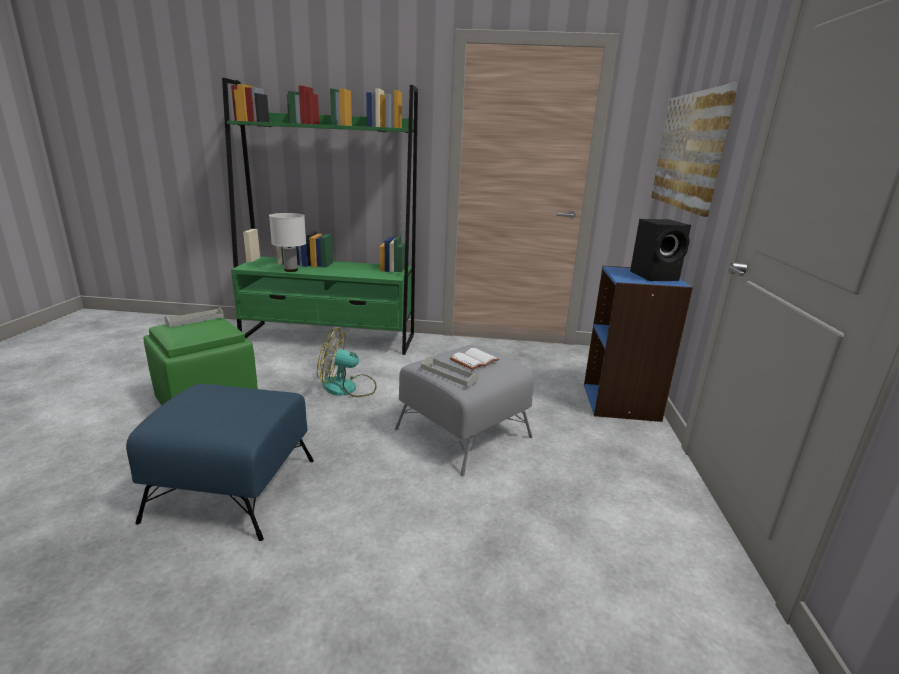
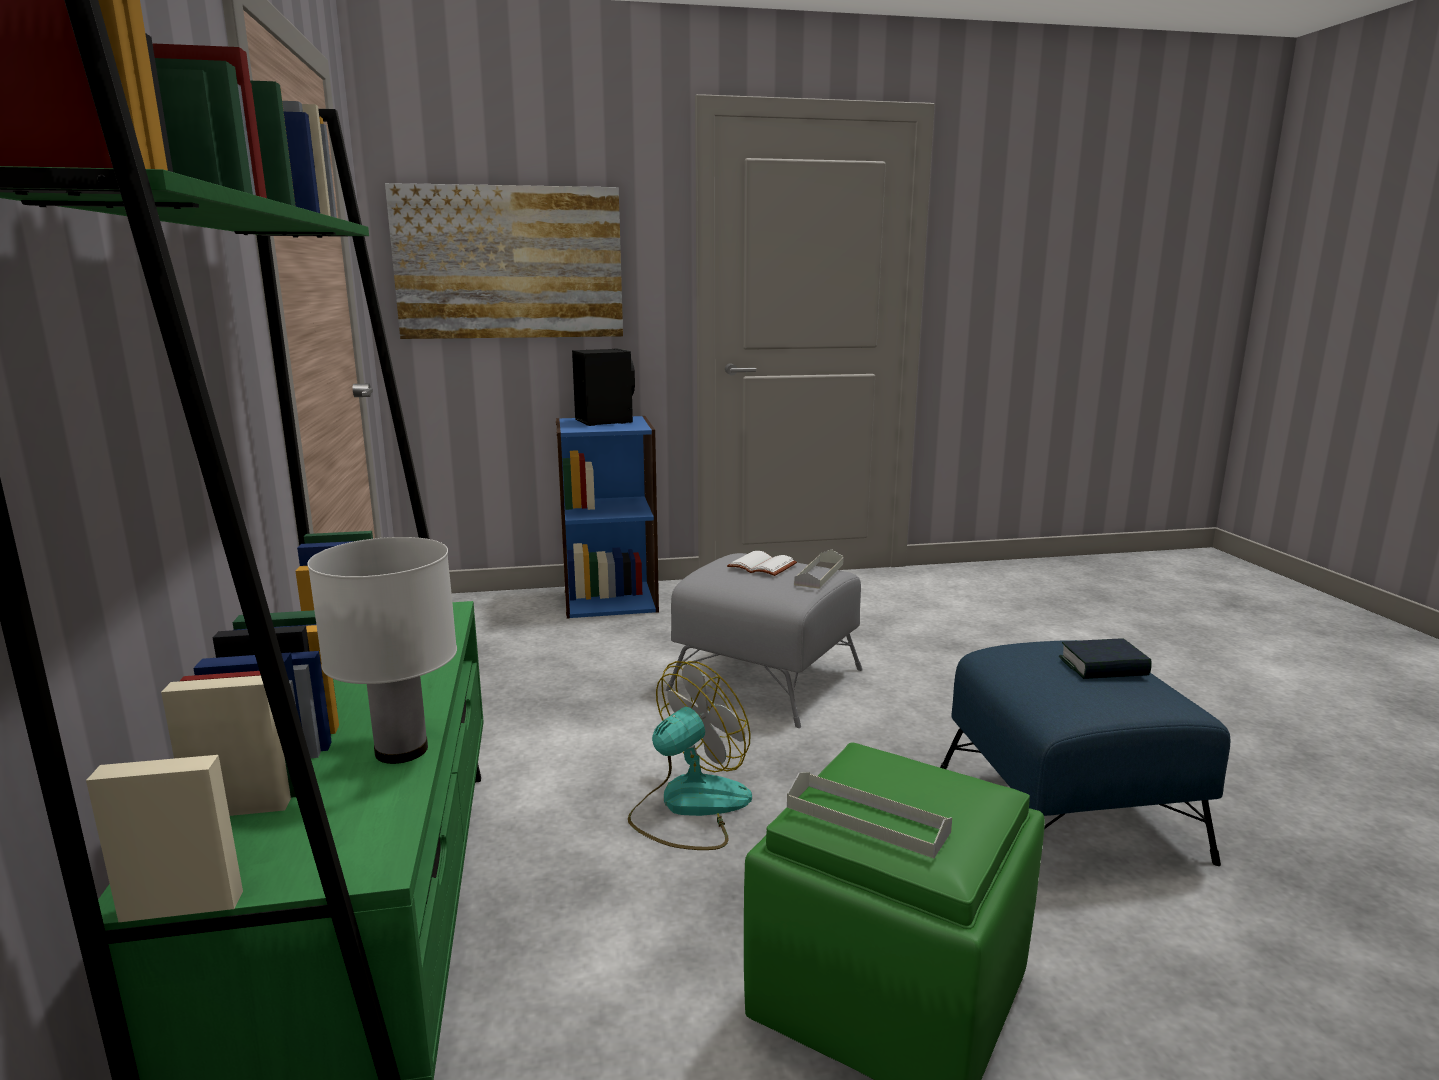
camera: 105 degrees left, 5 degrees down
fan [317,328,377,397] -> fan turned 120 degrees counterclockwise [628,661,752,850]
none -> book [1059,639,1152,679]

